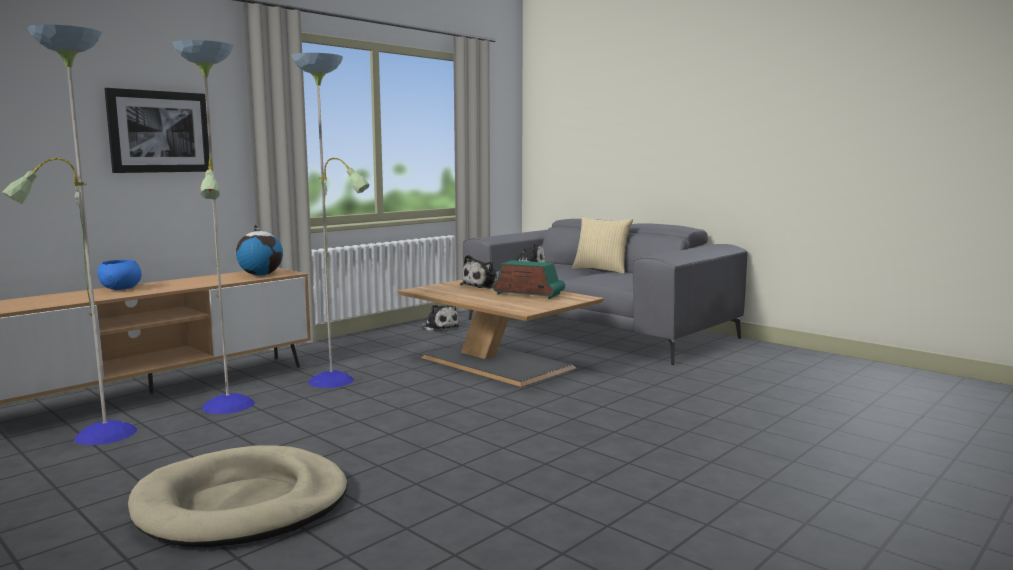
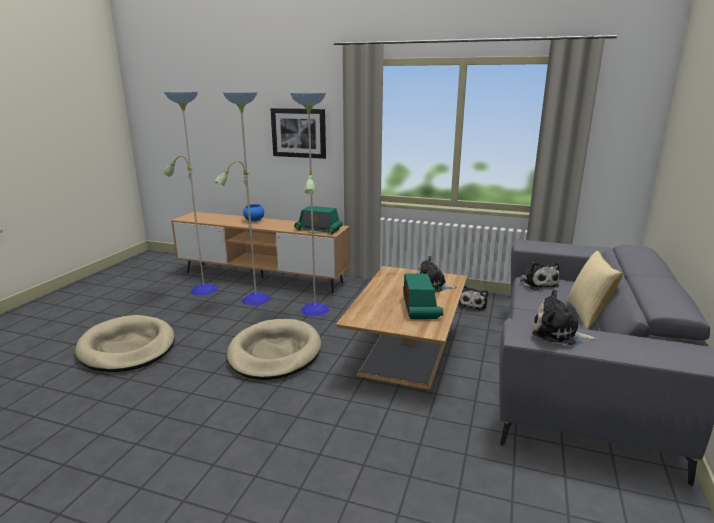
camera: 65 degrees right, 10 degrees up
globe [236,225,283,276] -> radio [294,206,343,234]
none -> beige dog bed [227,319,321,380]
none -> plush toy [532,290,598,345]

